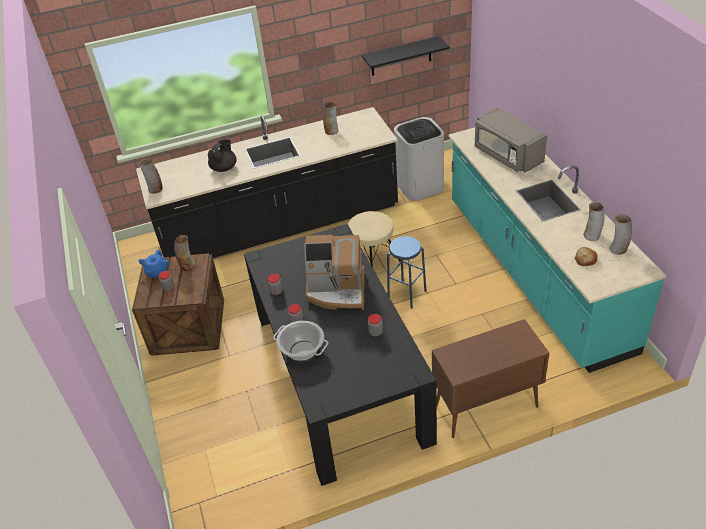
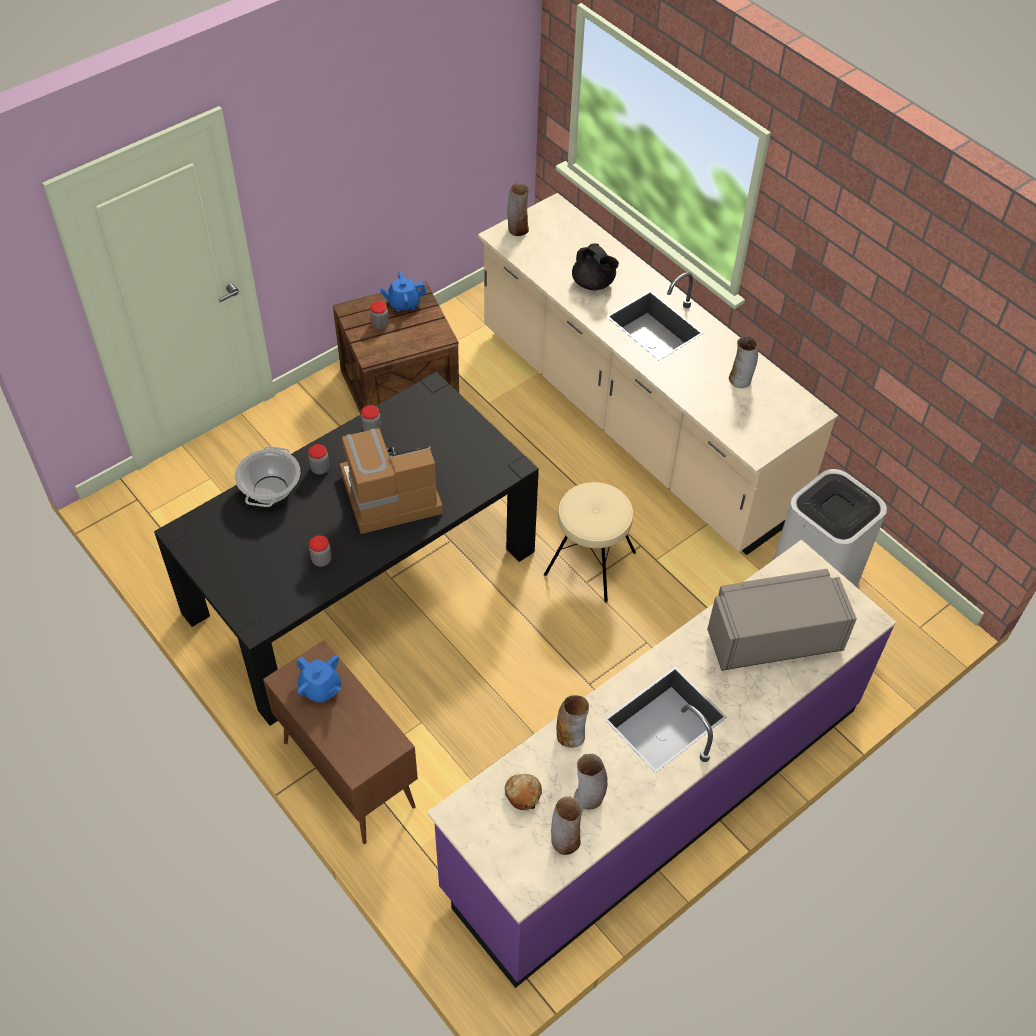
camera: 65 degrees right, 10 degrees up
black counter [136,107,398,258] -> beige counter [478,193,838,555]
vase [174,235,195,271] -> vase moved to [556,695,589,748]
black teapot [208,139,237,172] -> black teapot turned 45 degrees clockwise [572,243,619,290]
coffee machine [304,235,365,310] -> coffee machine turned 90 degrees clockwise [340,428,443,534]
black shelf [362,36,450,76] -> none
blue stool [387,236,427,309] -> none
turquoise counter [449,128,666,373] -> purple counter [427,540,897,988]
grey microwave [475,107,547,172] -> grey microwave turned 45 degrees clockwise [707,569,857,671]
none -> blue teapot [297,655,341,703]

